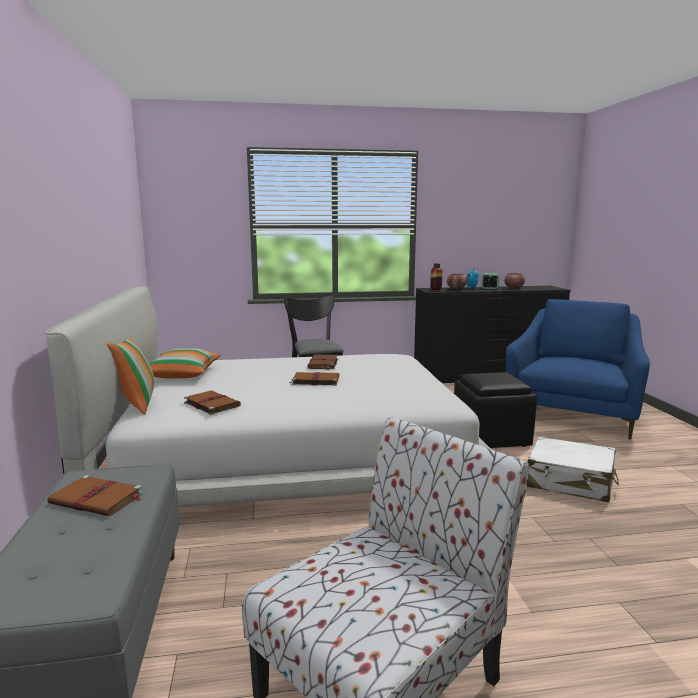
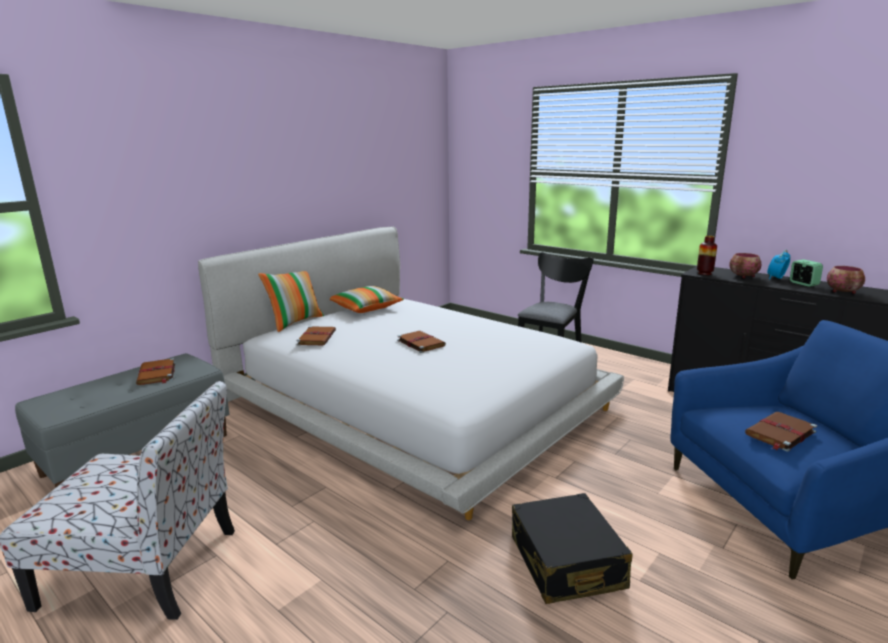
camera: 50 degrees right, 5 degrees up
brown book [307,354,338,370] -> brown book moved to [745,412,817,452]
black ottoman [454,372,537,448] -> none
white suitcase [527,437,619,502] -> black suitcase [512,493,632,604]

